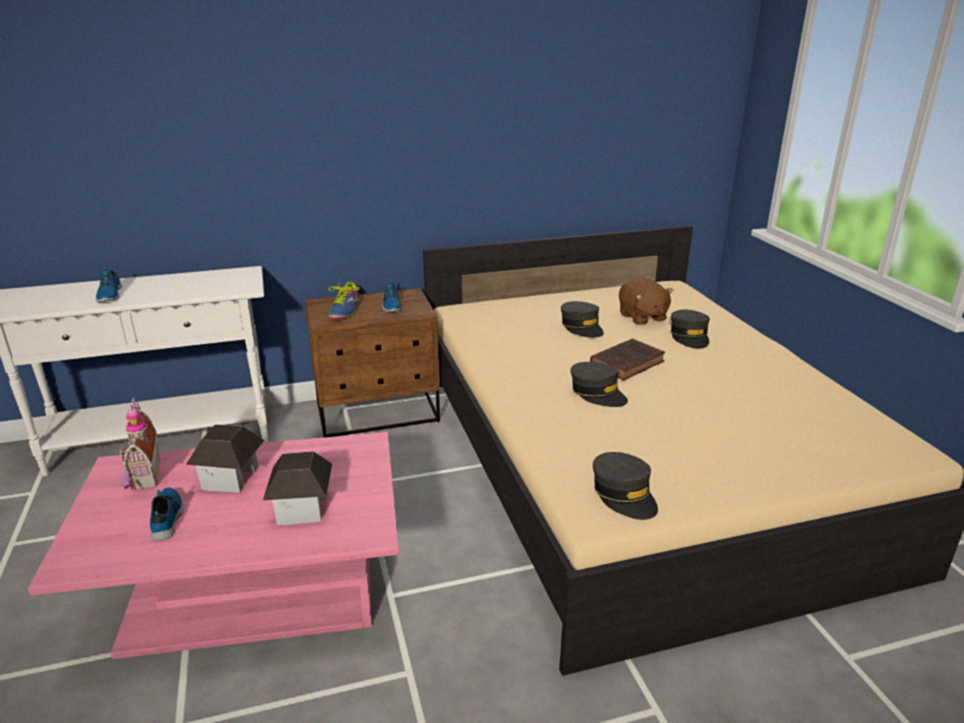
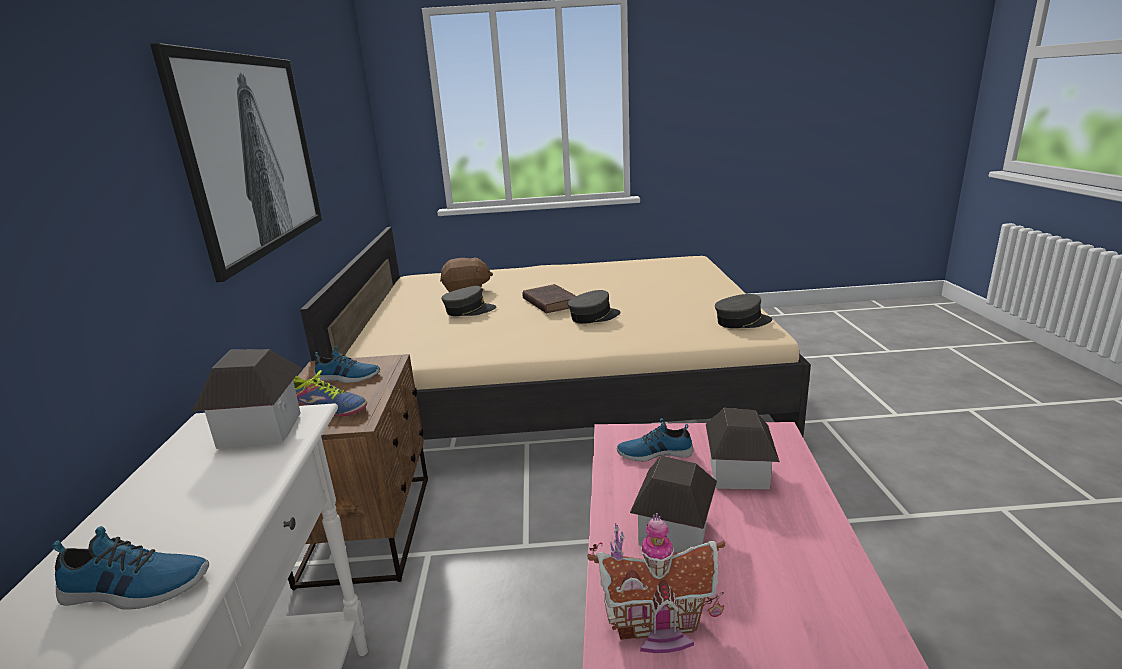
camera: 75 degrees left, 5 degrees down
shoe [150,487,184,541] -> shoe moved to [617,418,693,461]
grey cap [670,310,710,348] -> none
none -> picture [150,43,322,282]
none -> toy house [192,349,302,449]

